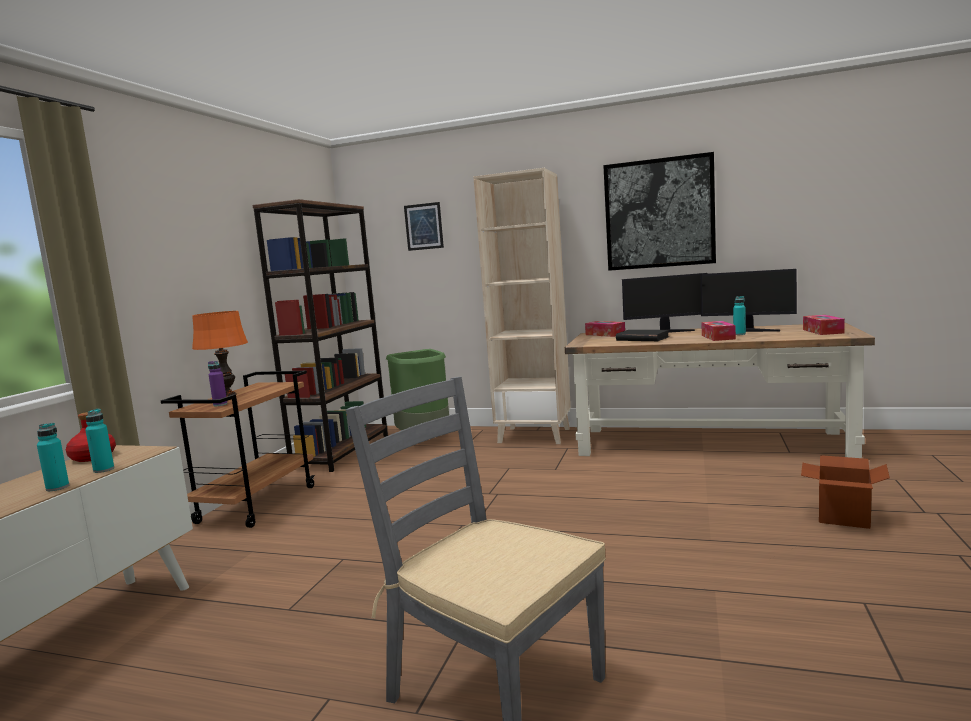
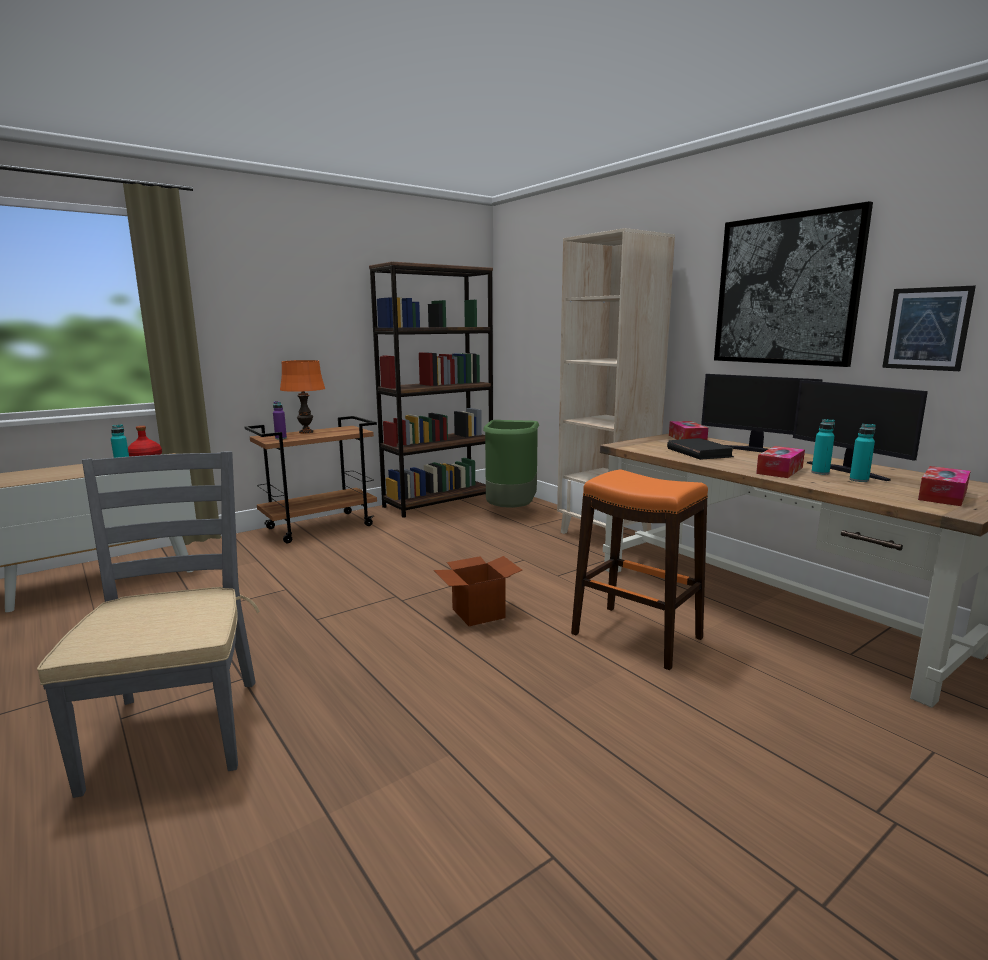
camera: 35 degrees right, 5 degrees up
turquoise bottle [37,423,69,491] -> turquoise bottle moved to [850,424,876,482]
picture [404,202,444,251] -> picture moved to [882,286,976,371]
cardboard box [801,455,890,529] -> cardboard box moved to [434,556,522,626]
none -> orange stool [571,470,708,670]

